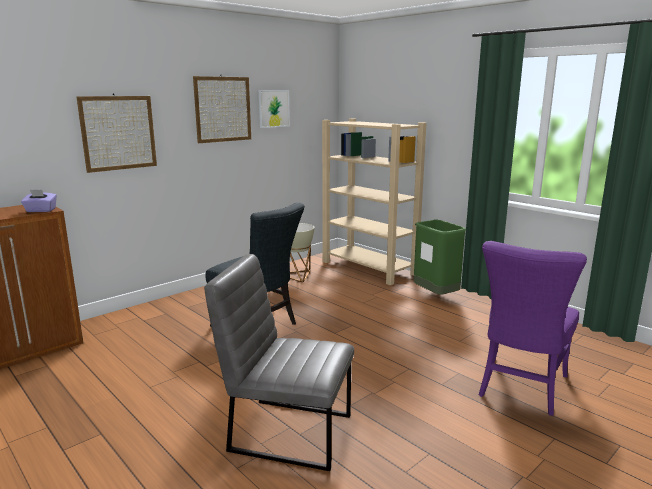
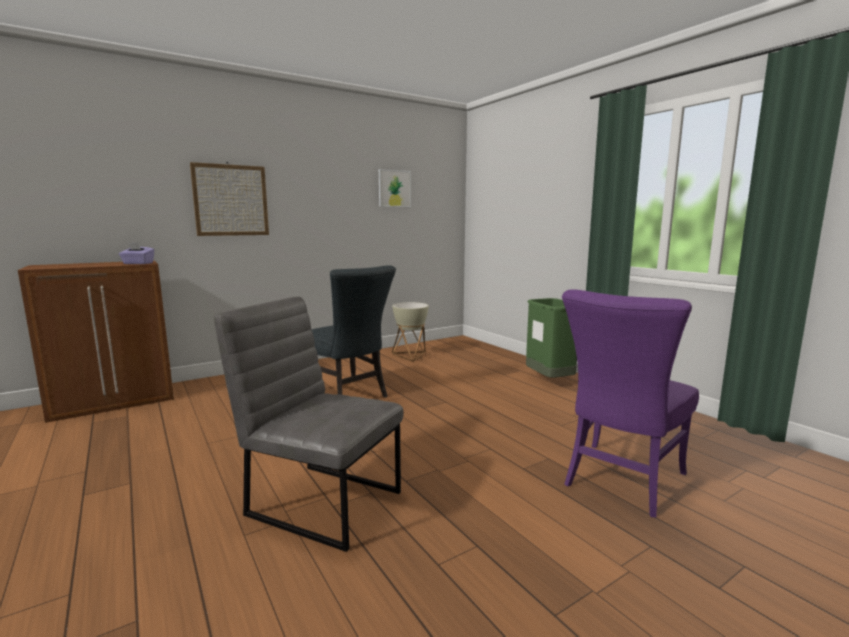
camera: 10 degrees right, 5 degrees down
picture [193,74,251,143] -> none
beige bookcase [322,118,426,286] -> none

